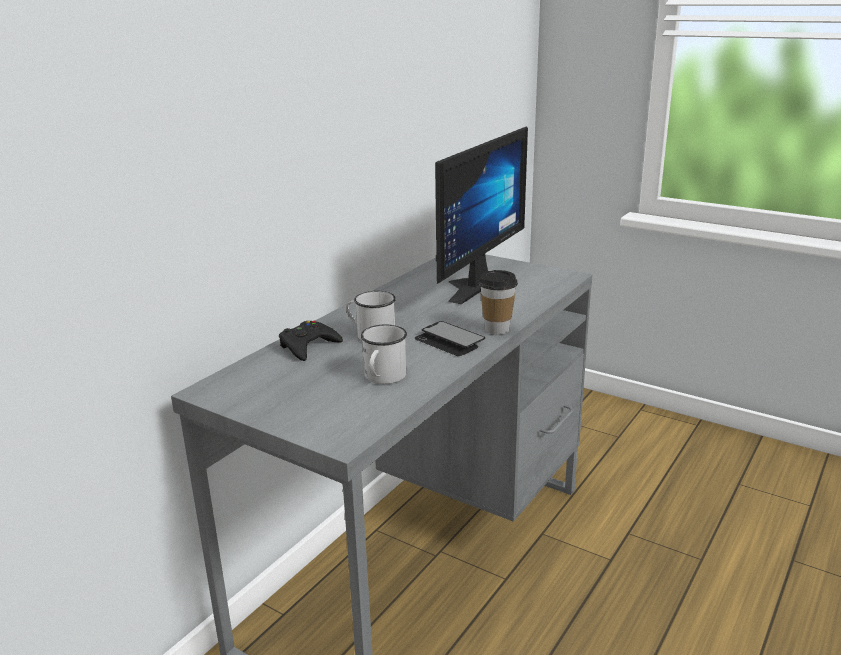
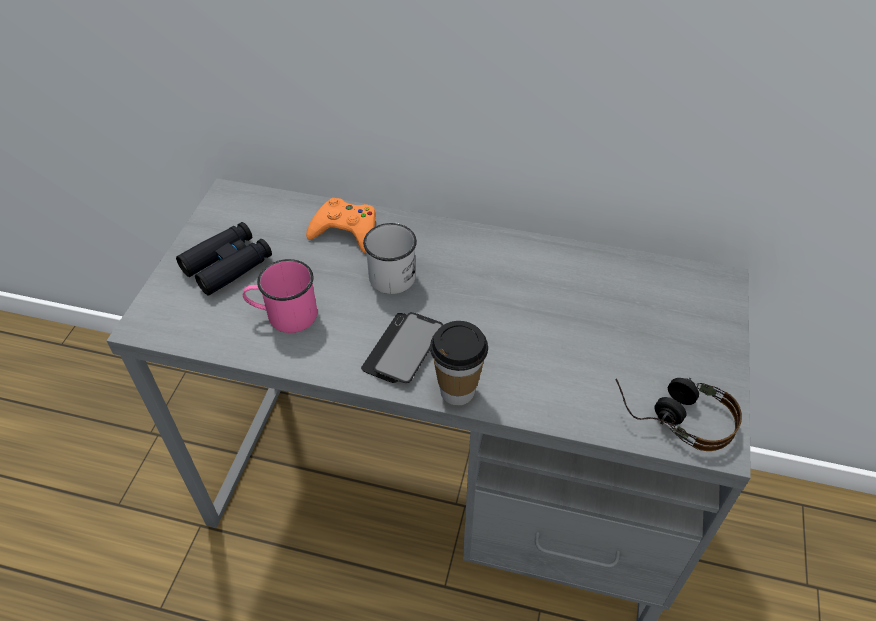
camera: 70 degrees right, 25 degrees up
black game controller [279,321,343,361] -> orange game controller [306,198,376,253]
white mug [361,324,407,384] -> pink mug [243,259,317,333]
monitor [435,127,528,304] -> none
none -> black binoculars [176,222,272,296]
none -> headphones [615,378,742,451]

